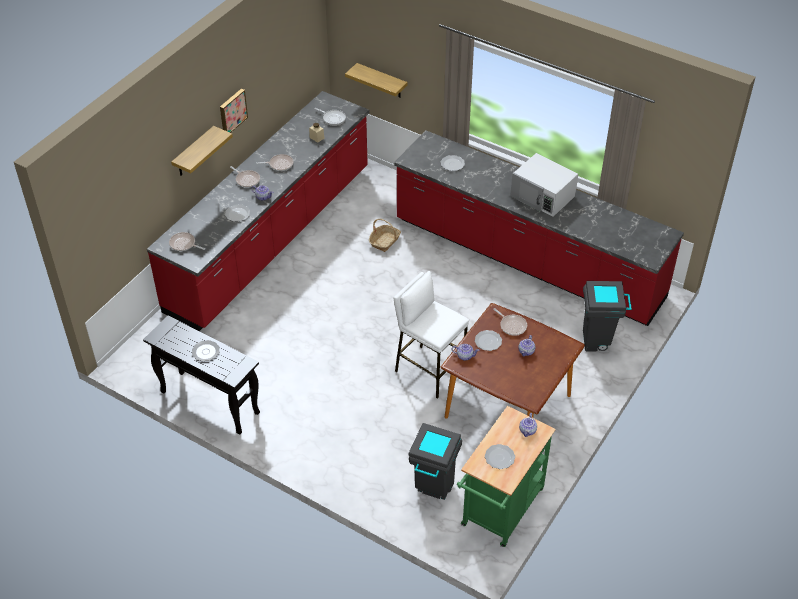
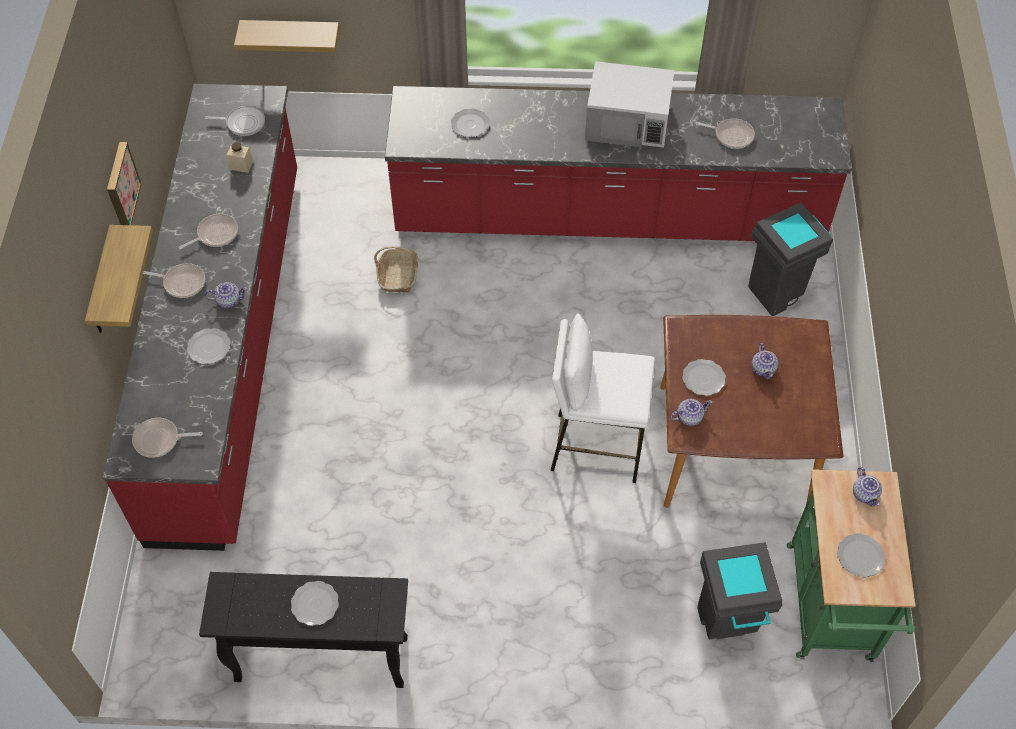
camera: 30 degrees left, 10 degrees up
frying pan [493,308,527,336] -> frying pan moved to [695,118,755,149]

